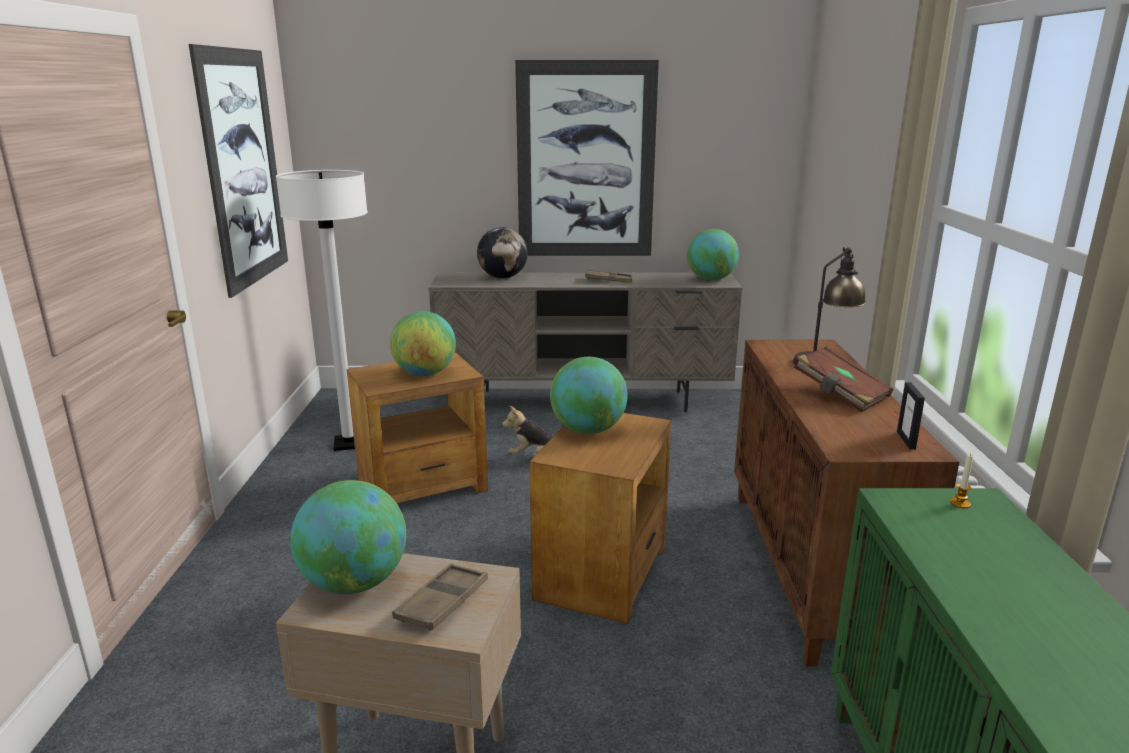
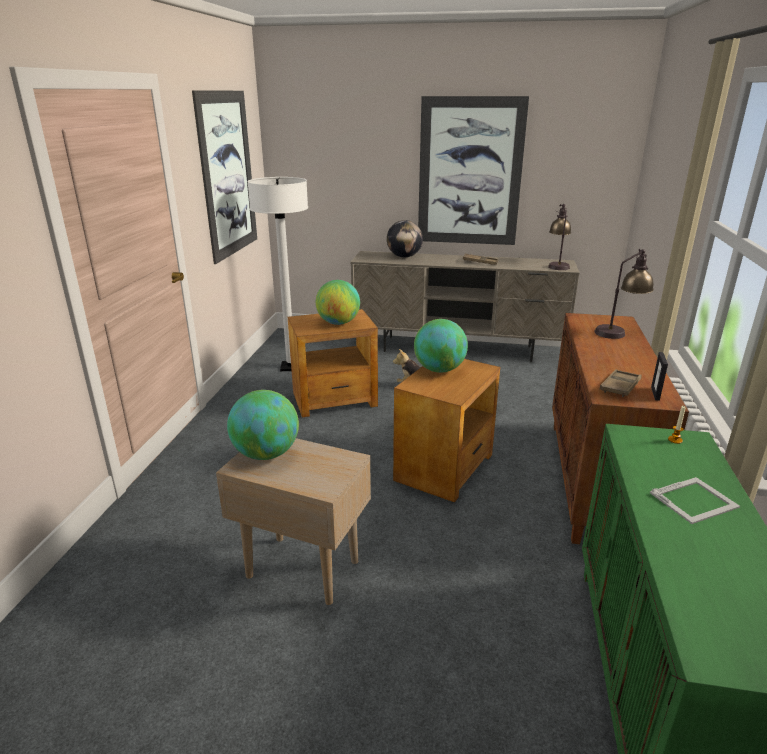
camera: 10 degrees right, 5 degrees up
brown tray [392,563,488,631] -> brown tray moved to [600,369,642,397]
globe [687,229,739,281] -> table lamp [548,204,571,270]
brown book [794,347,894,412] -> none
none -> picture frame [650,477,740,524]

